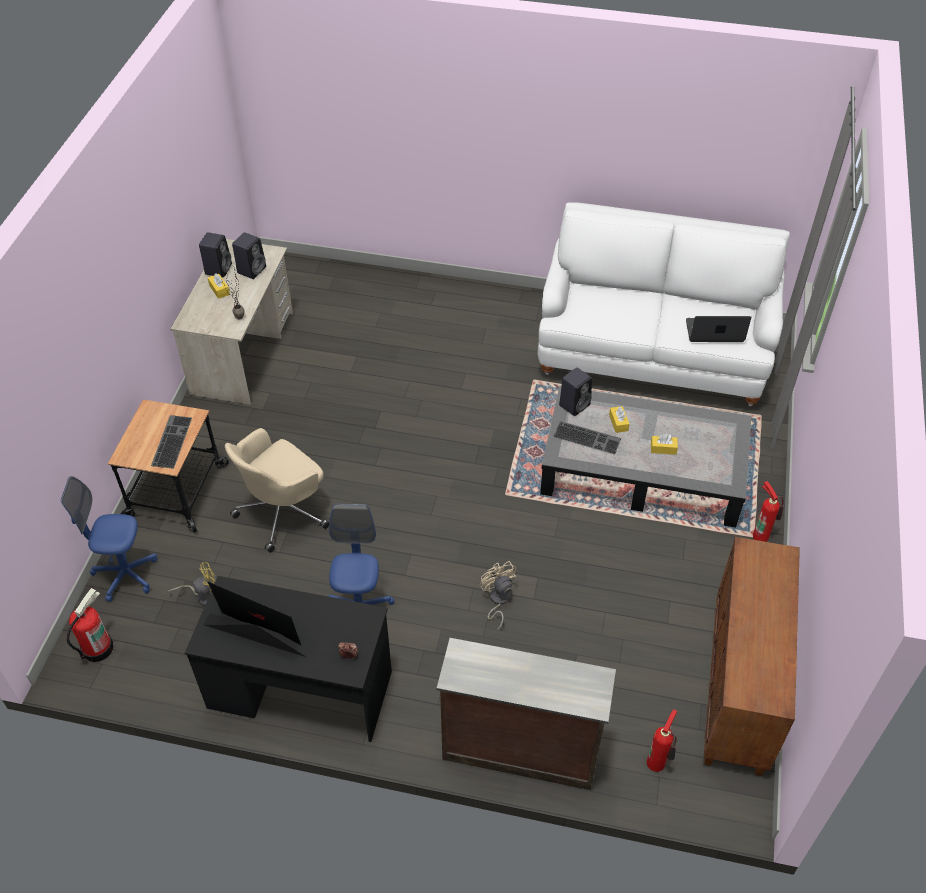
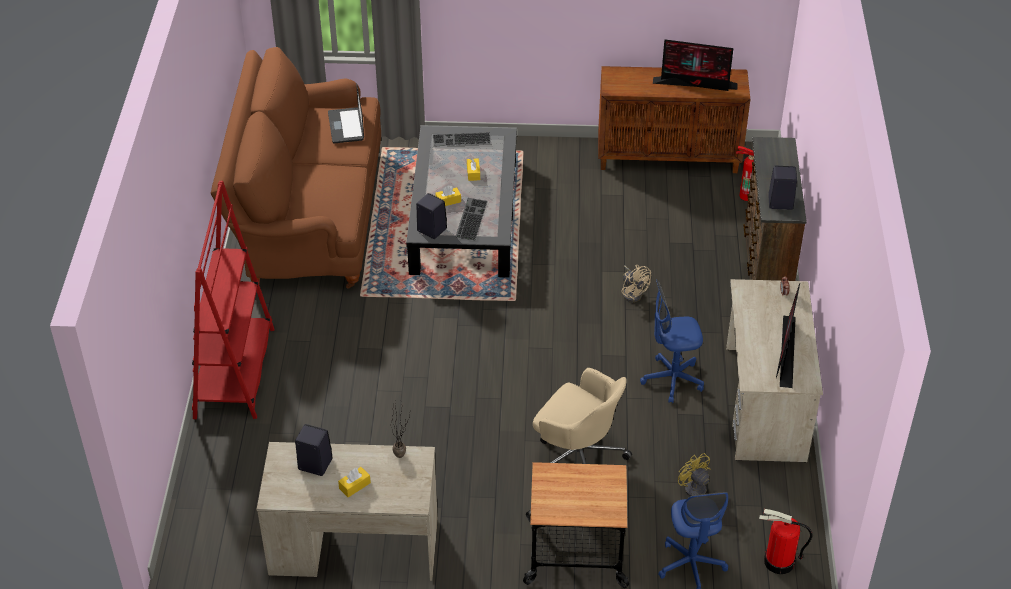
camera: 100 degrees left, 5 degrees down
keyboard [151,415,192,469] -> keyboard moved to [433,132,491,146]
black desk [185,576,392,742] -> beige desk [726,279,823,462]
black speaker [199,232,232,277] -> black speaker moved to [768,166,797,210]
beige fan [480,561,516,630] -> beige fan turned 90 degrees counterclockwise [621,265,651,302]
white sofa [537,202,790,406] -> brown sofa [211,47,381,289]
fire extinguisher [753,481,784,542] -> none
none -> red bookcase [192,181,274,419]
none -> monitor [653,39,738,91]

